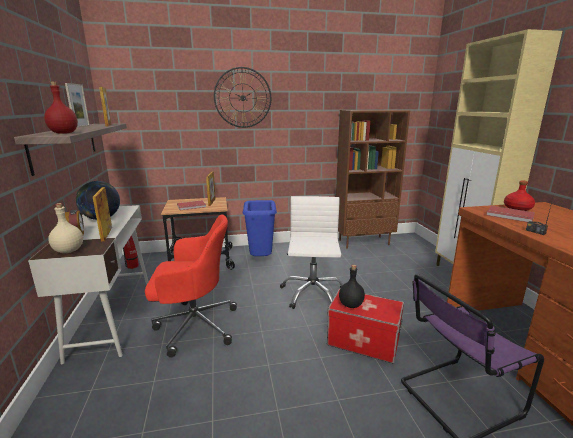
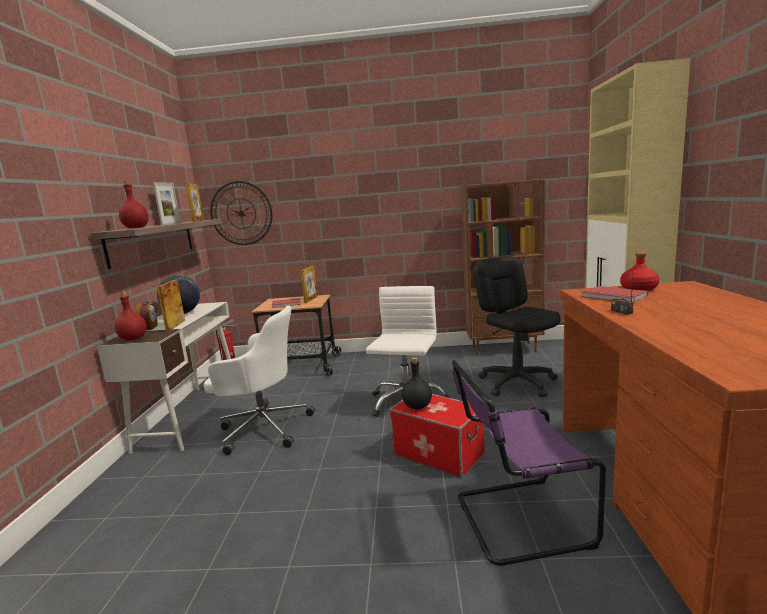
camera: 15 degrees right, 5 degrees down
beige bottle [48,203,83,253] -> red bottle [115,292,147,340]
red office chair [145,214,237,358] -> white office chair [204,305,315,455]
wall clock [214,67,271,128] -> wall clock moved to [210,181,272,245]
blue trash can [243,200,277,256] -> none
none -> black office chair [473,256,560,397]

